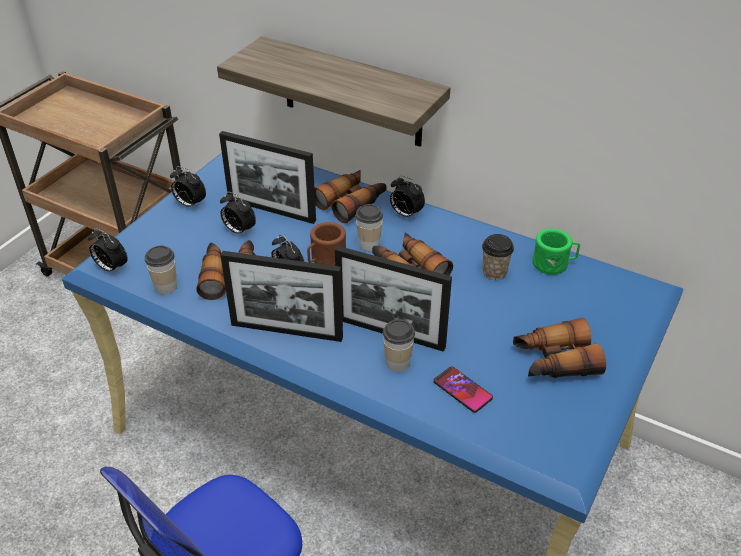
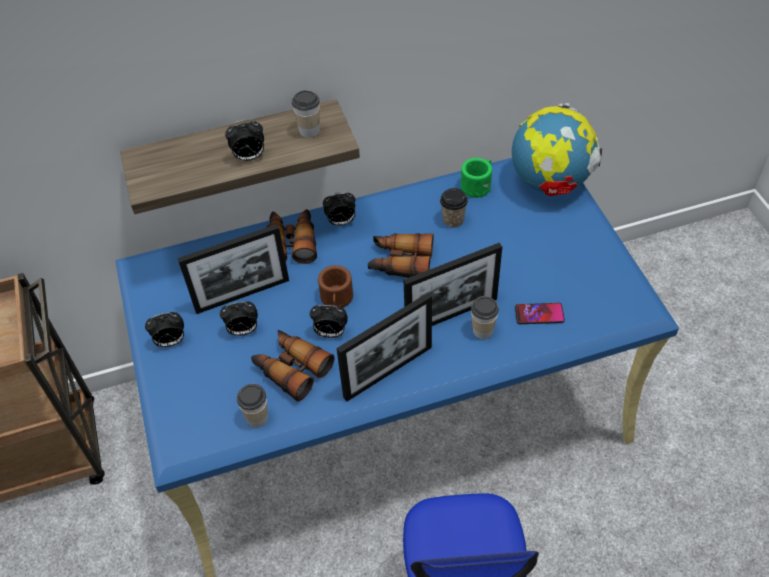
camera: 45 degrees left, 10 degrees up
alarm clock [88,228,128,274] -> alarm clock moved to [225,119,264,161]
cup [356,204,383,251] -> cup moved to [292,90,320,138]
binoculars [513,318,606,378] -> none
none -> globe [512,103,602,196]

